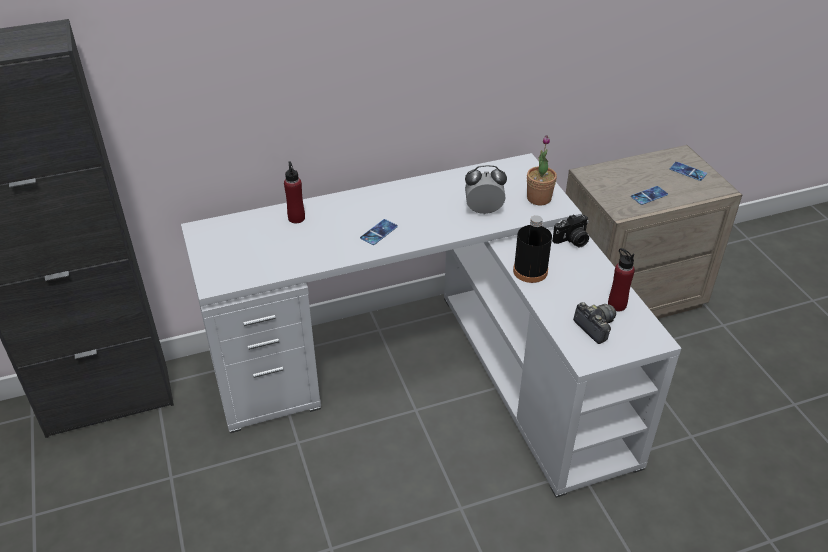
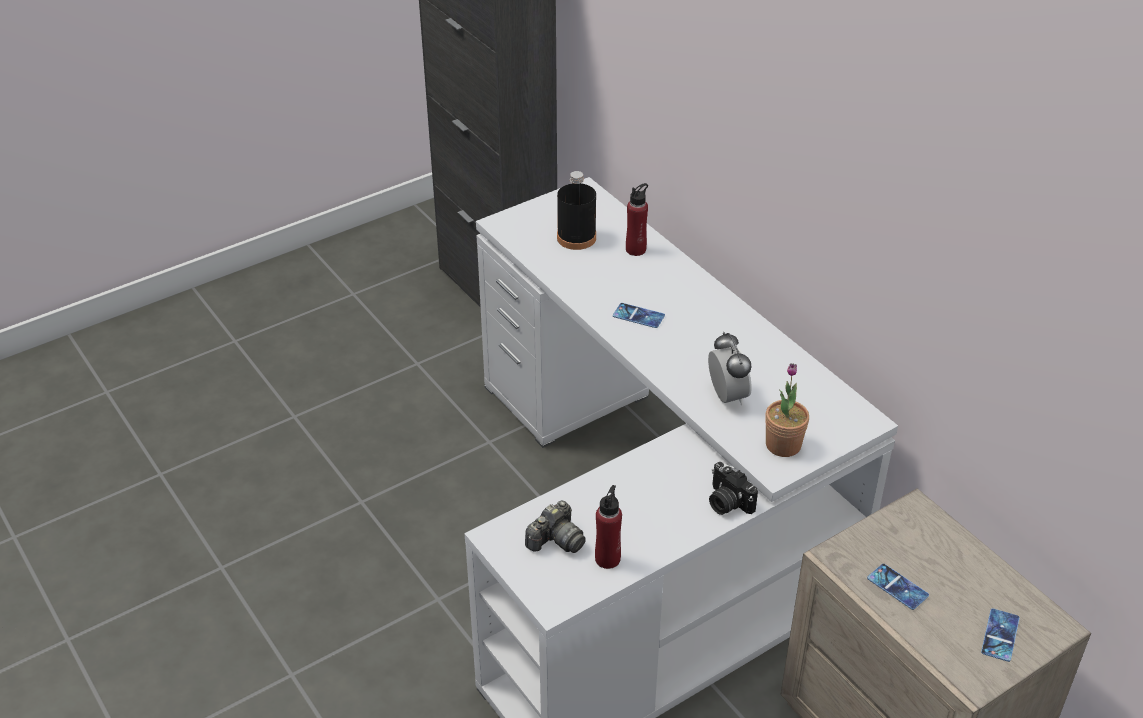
camera: 75 degrees right, 0 degrees up
black bottle [513,215,552,283] -> black bottle moved to [557,171,596,250]

